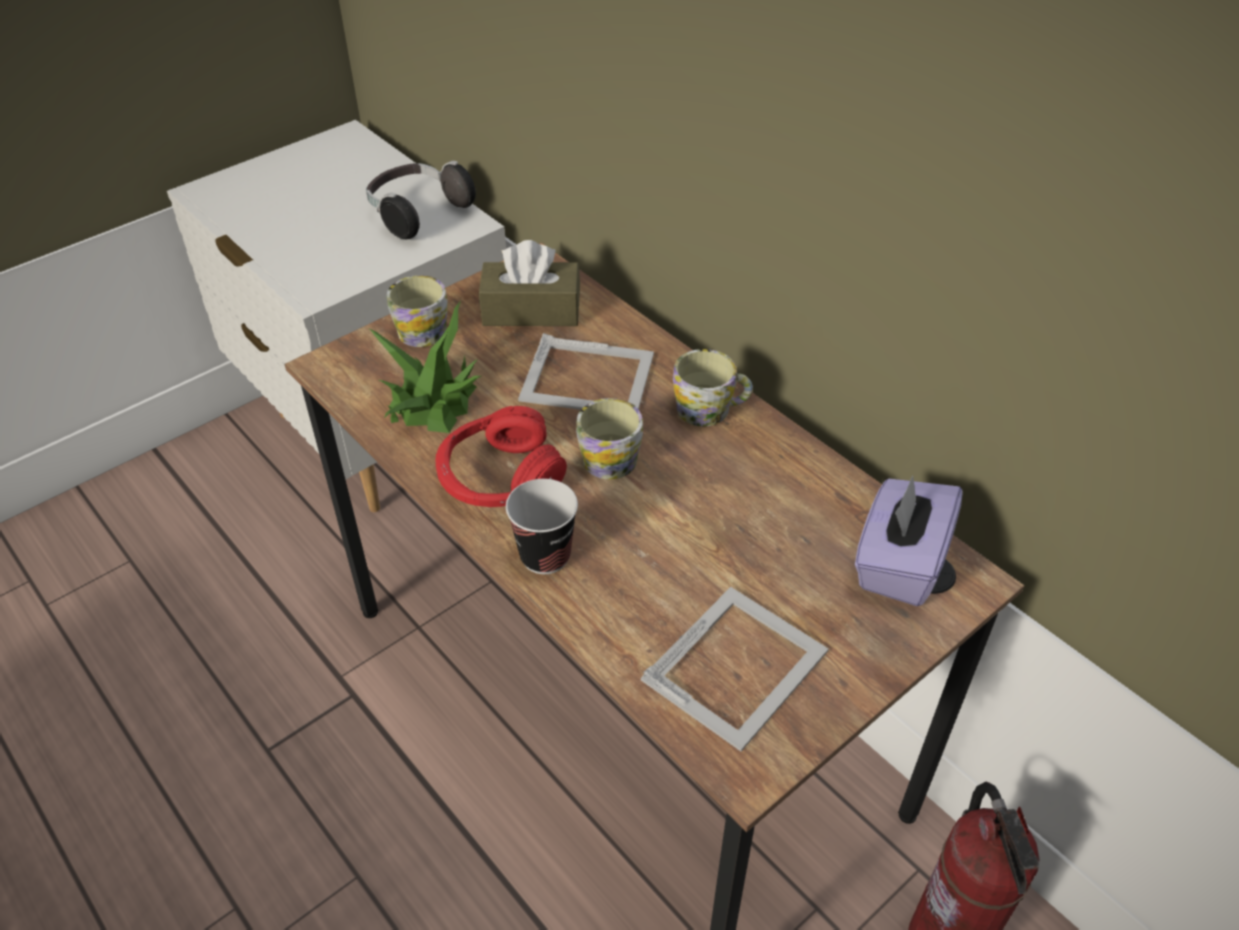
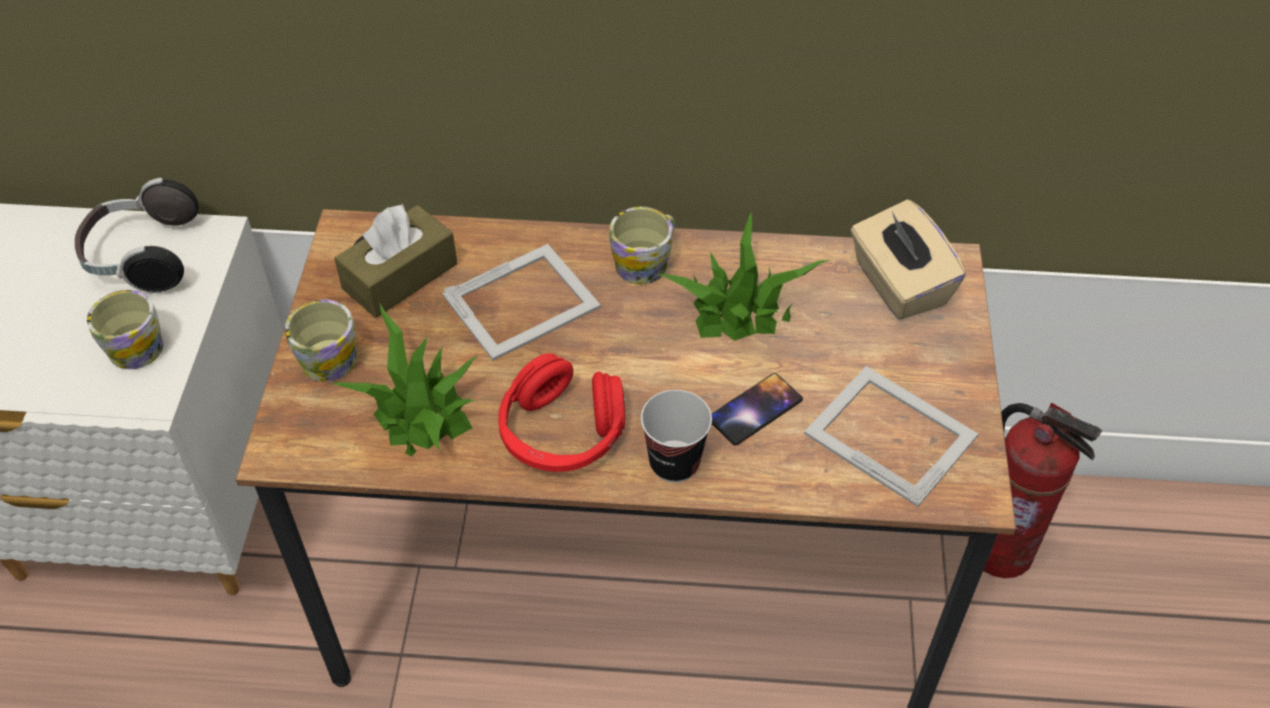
camera: 45 degrees left, 5 degrees up
mug [576,398,643,479] -> mug moved to [87,290,163,369]
picture frame [641,587,829,751] -> picture frame turned 45 degrees counterclockwise [804,366,978,507]
purple tissue box [855,475,962,606] -> beige tissue box [851,199,966,320]
none -> potted plant [658,212,830,341]
none -> phone [712,373,803,445]

